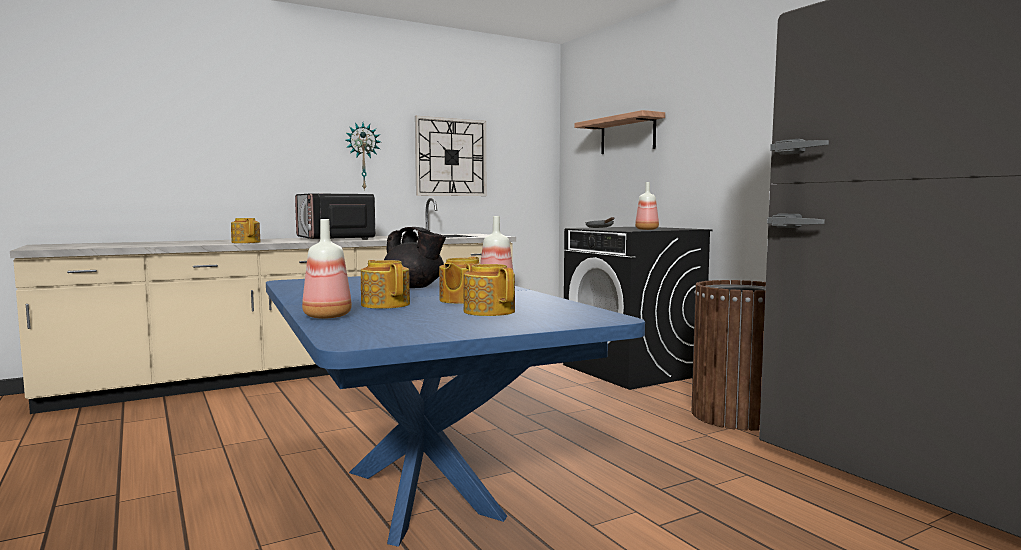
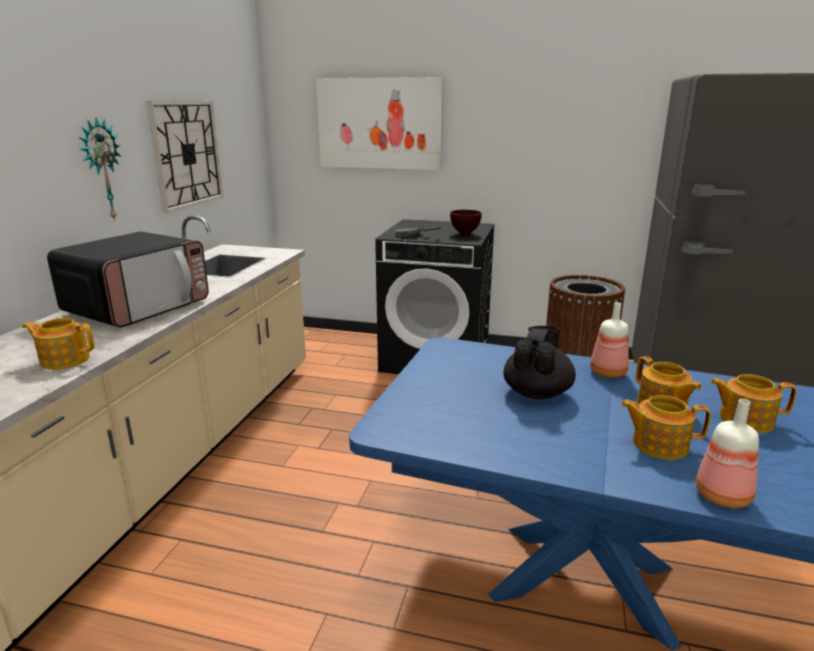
camera: 45 degrees left, 15 degrees up
microwave [295,193,375,240] -> microwave turned 75 degrees counterclockwise [47,231,209,328]
black teapot [384,227,446,288] -> black teapot turned 60 degrees counterclockwise [504,326,576,399]
shelf [574,110,665,154] -> picture [316,77,444,170]
bottle [635,182,659,230] -> brown bowl [450,210,482,236]

